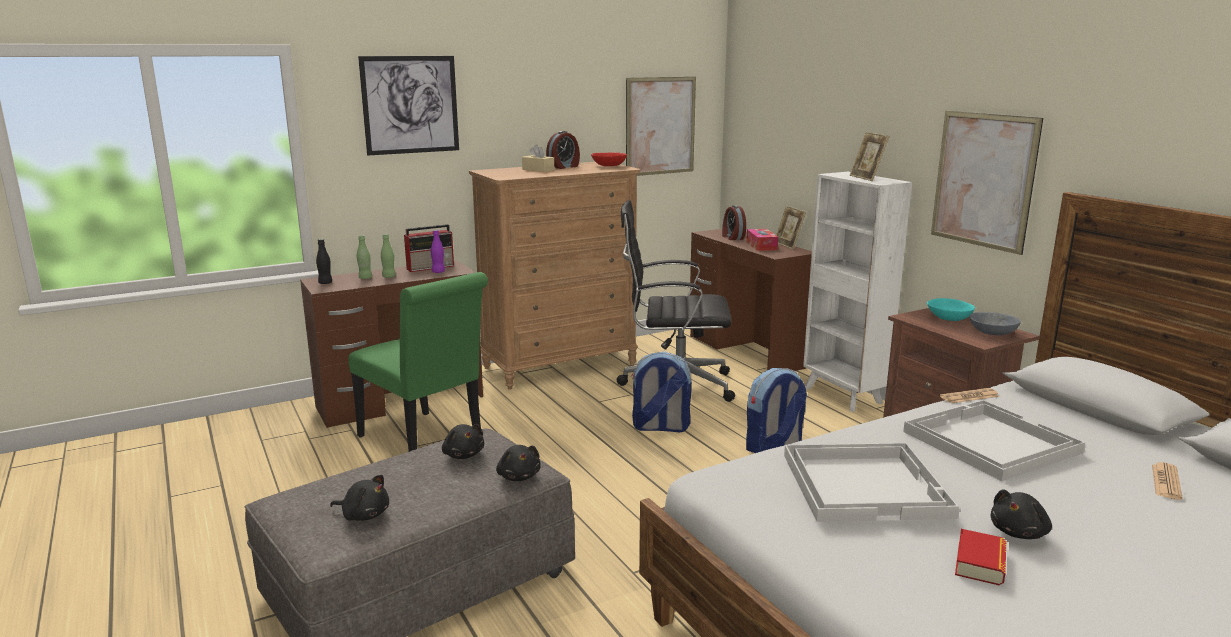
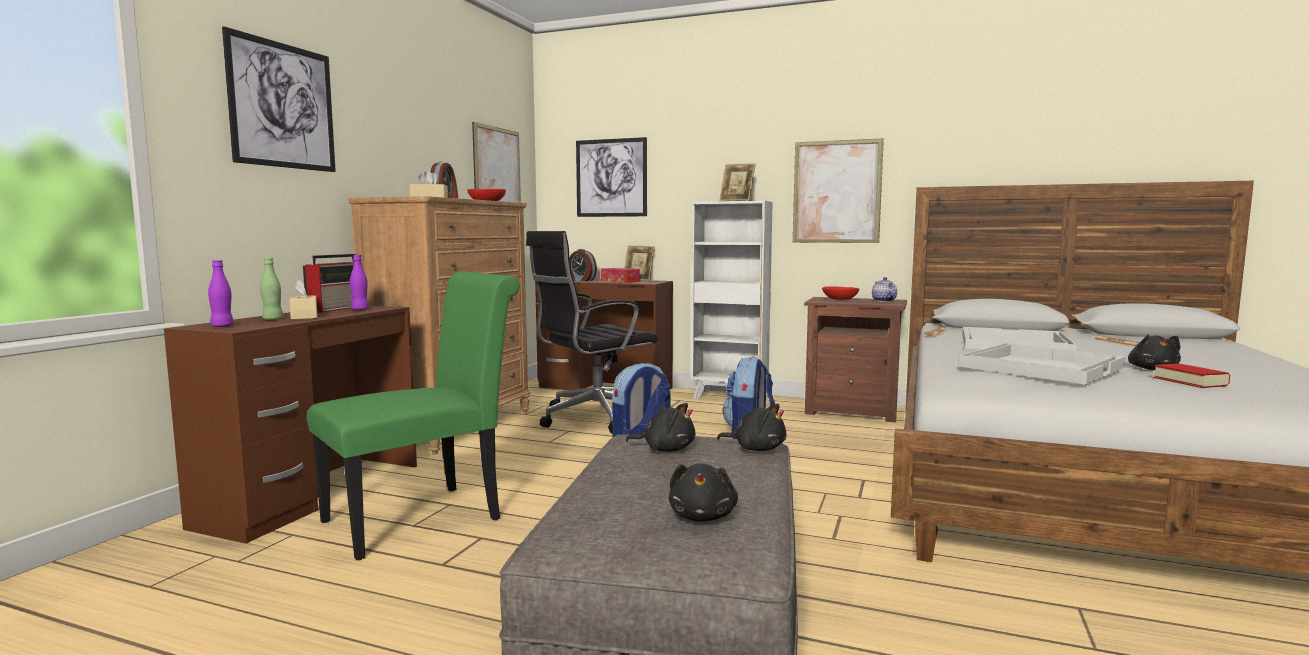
camera: 40 degrees left, 10 degrees down
black bottle [316,239,332,284] -> purple bottle [208,260,234,327]
black plush toy [330,475,389,521] -> black plush toy turned 120 degrees clockwise [669,463,738,521]
green chair [348,272,488,451] -> green chair turned 45 degrees counterclockwise [307,271,520,560]
green bottle [381,234,396,278] -> beige tissue box [289,279,317,320]
turquoise bowl [927,298,975,321] -> red bowl [822,286,859,300]
grey bowl [969,312,1021,335] -> teapot [872,277,897,302]
none -> picture [576,137,647,217]

